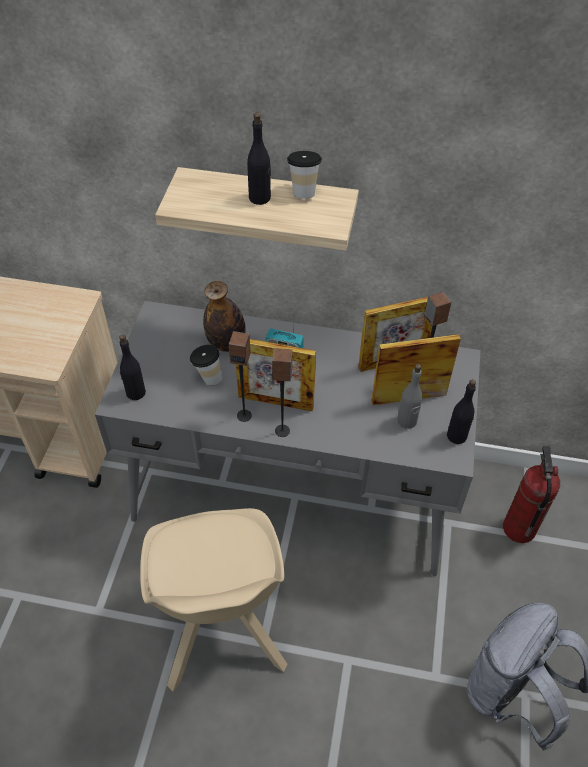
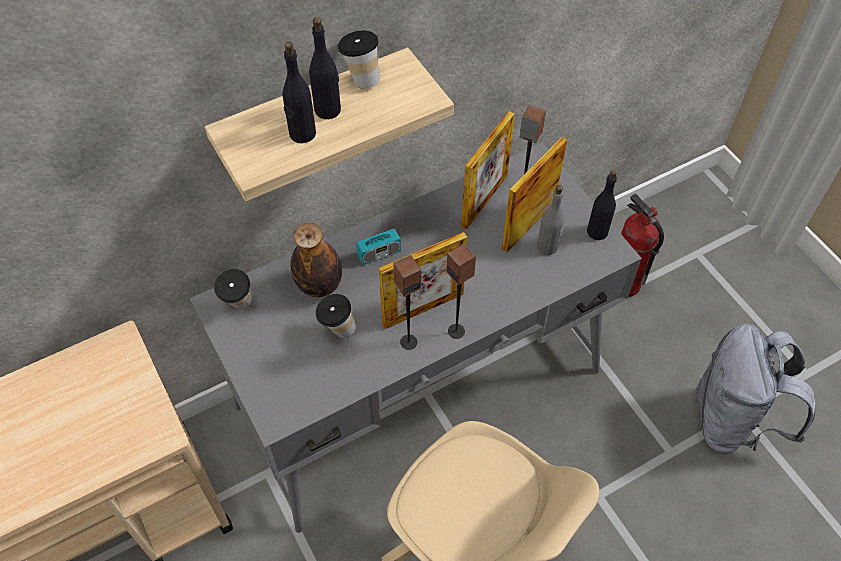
camera: 40 degrees left, 5 degrees up
black bottle [119,335,146,400] -> black bottle moved to [282,41,316,143]
none -> cup [214,269,252,309]

